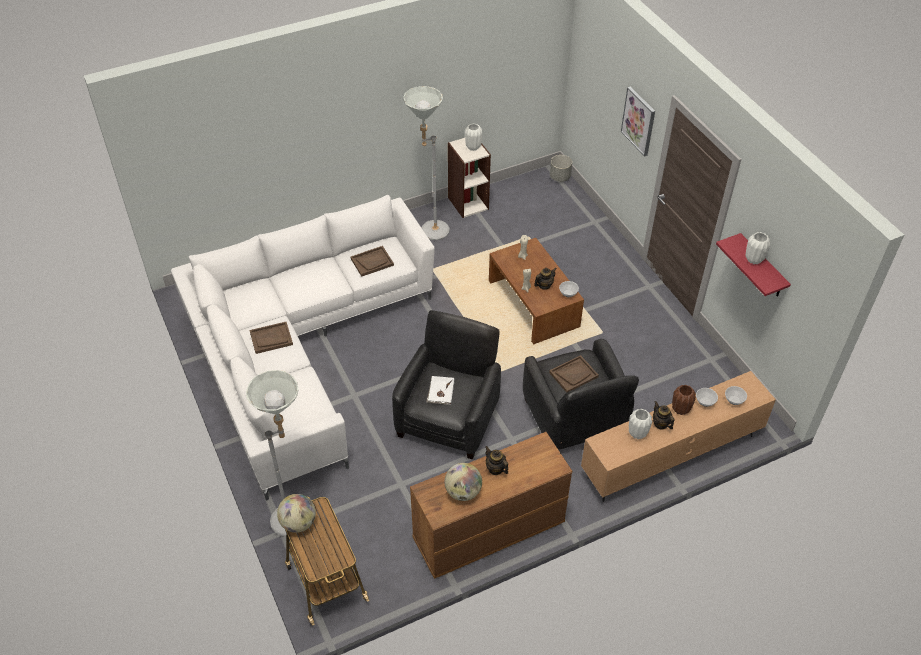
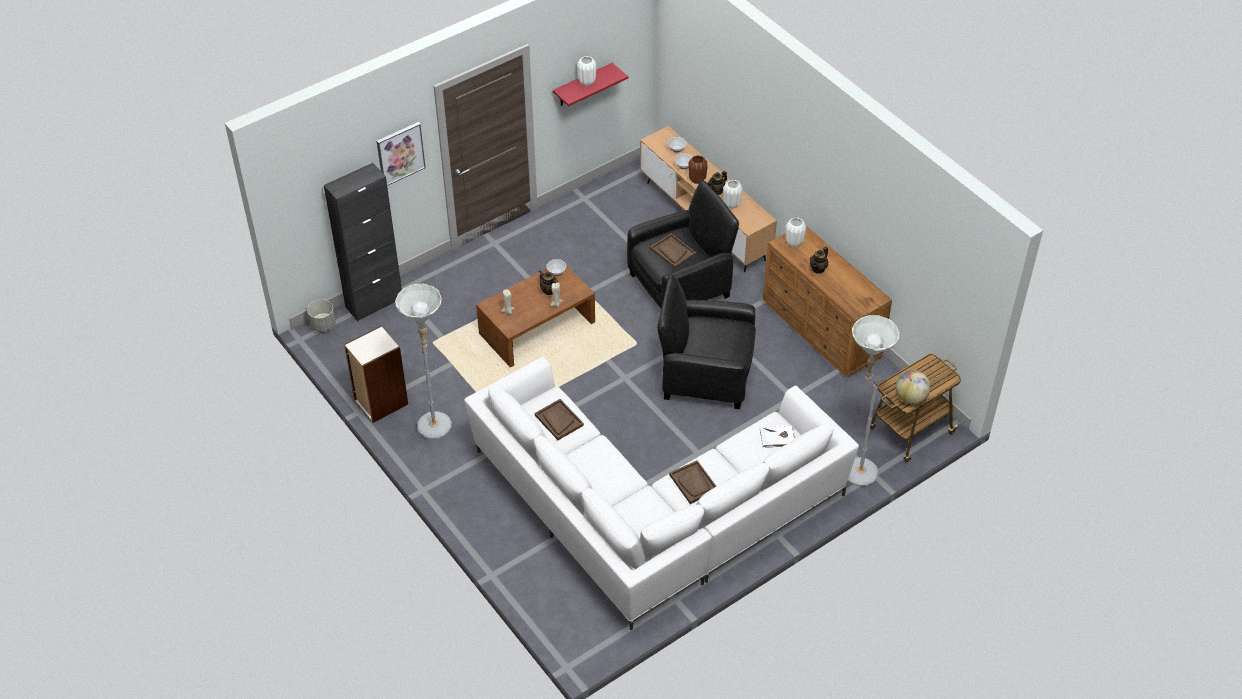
camera: 100 degrees left, 0 degrees up
white book [426,376,454,405] -> white book moved to [760,425,795,448]
globe [444,463,482,501] -> none
white vase [465,123,482,151] -> white vase moved to [785,217,806,247]
none -> black cabinet [324,163,402,321]

